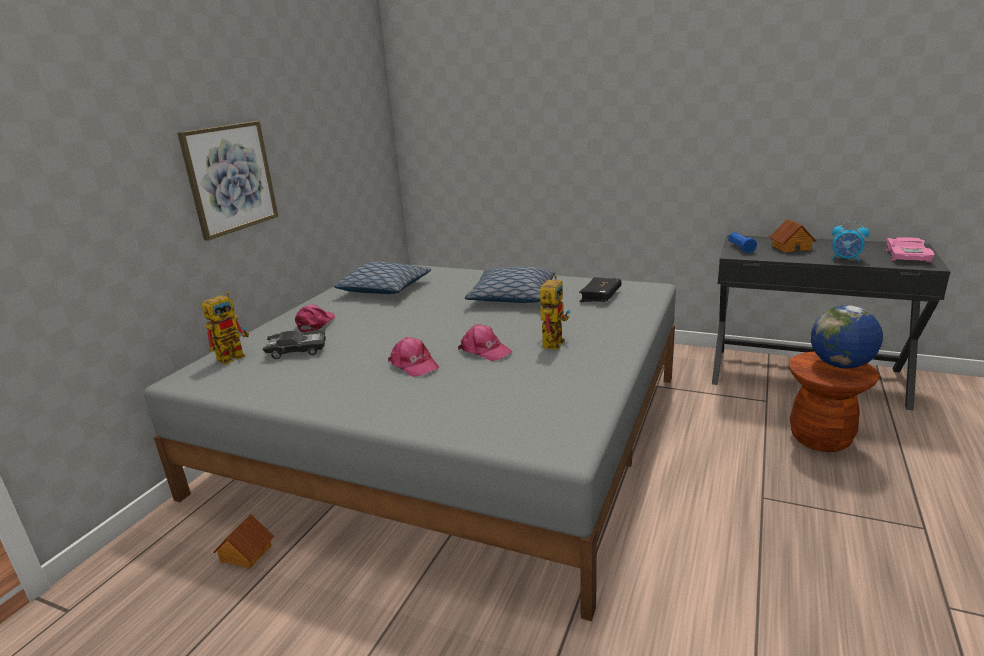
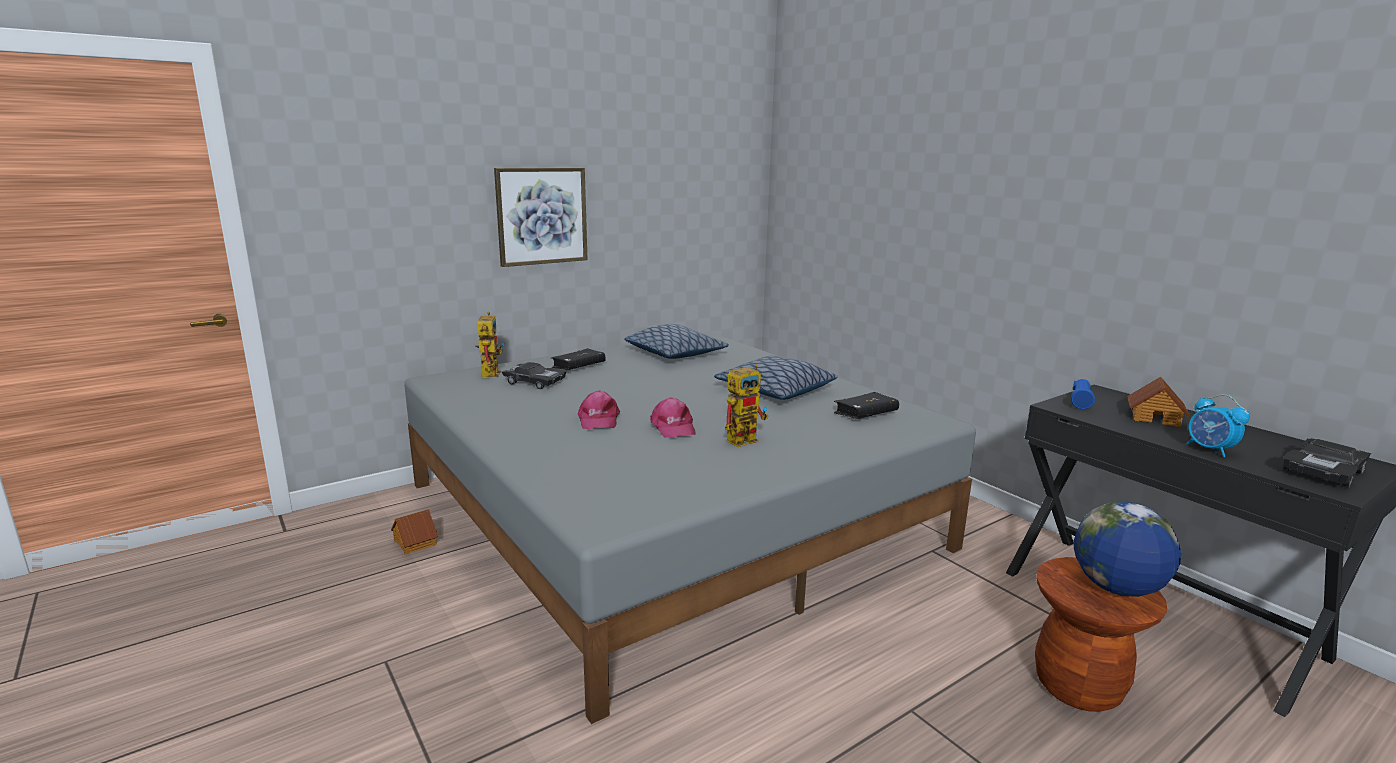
camera: 30 degrees right, 5 degrees down
toy robot [202,292,249,364] -> toy robot turned 75 degrees counterclockwise [475,312,504,378]
pink cap [295,305,336,332] -> black book [551,348,606,370]
pink toy car [886,237,934,262] -> black toy car [1283,438,1371,488]

